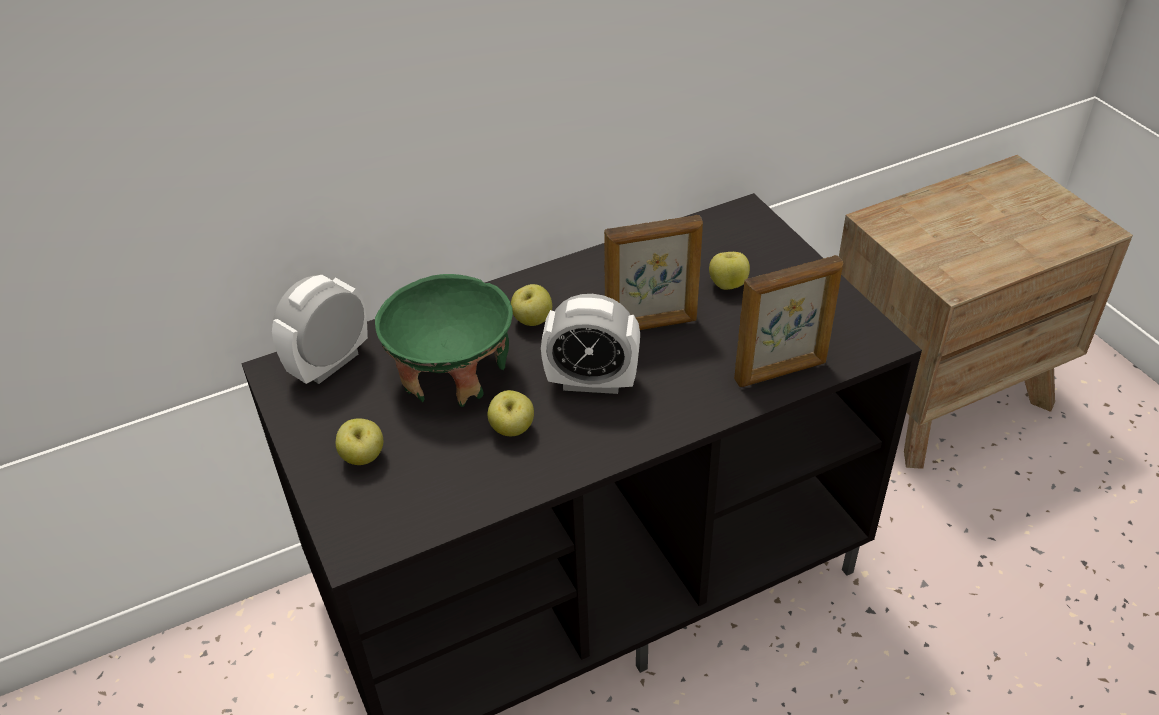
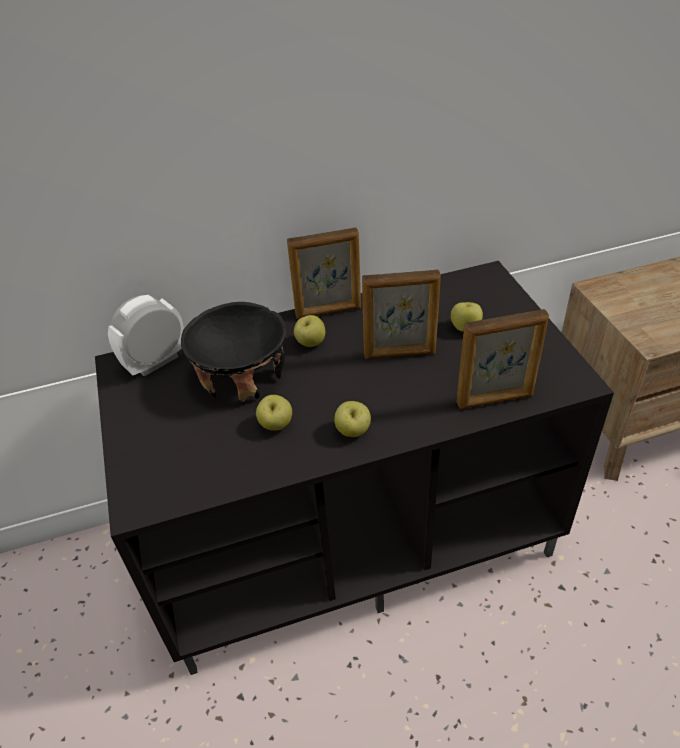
camera: 10 degrees right, 0 degrees up
apple [336,418,383,465] -> apple moved to [334,401,371,437]
green bowl [375,274,513,407] -> black bowl [181,302,286,404]
alarm clock [541,294,640,394] -> none
none -> picture frame [287,228,361,319]

